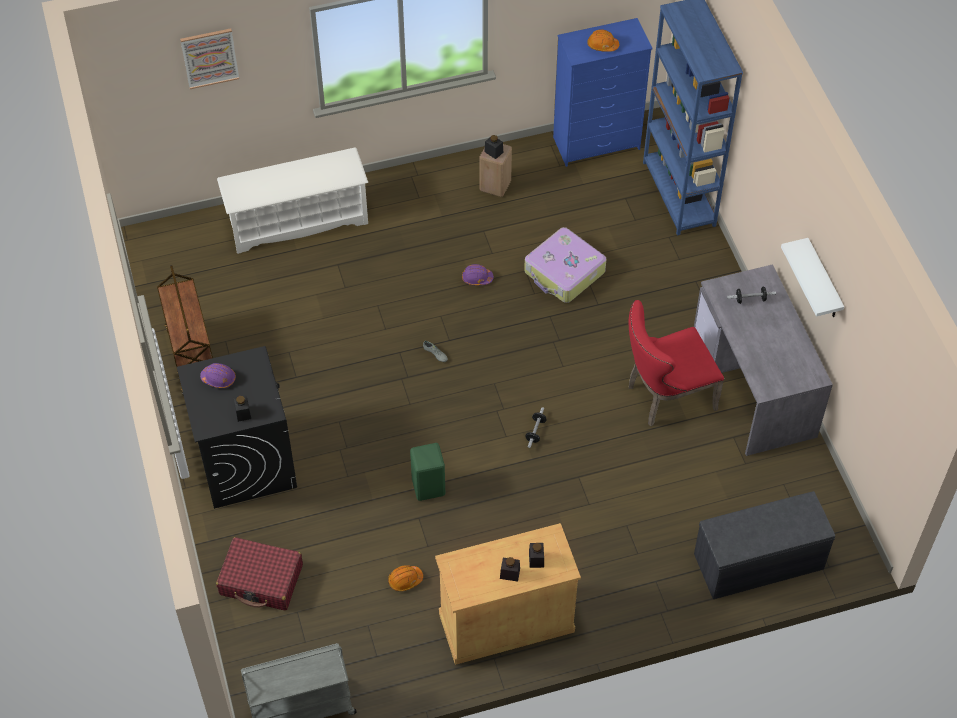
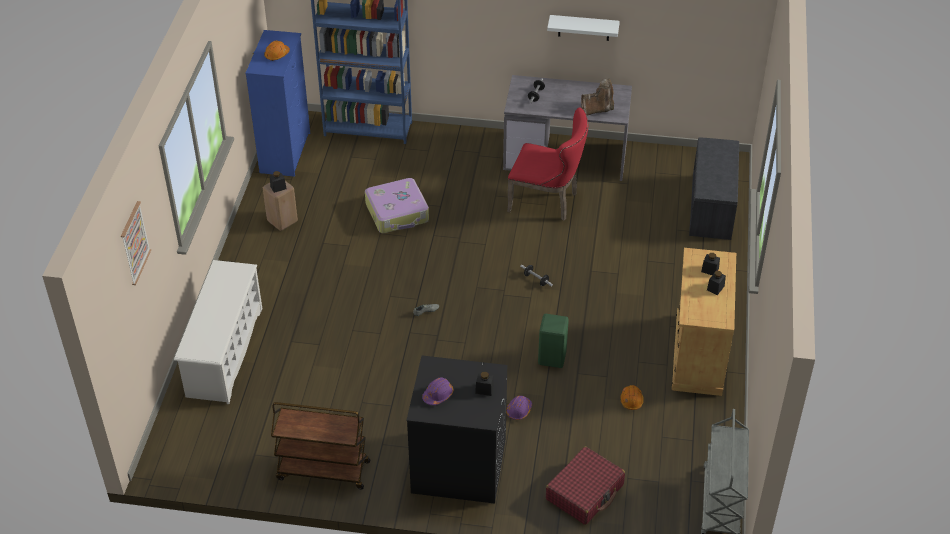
camera: 65 degrees left, 10 degrees down
purple hard hat [462,264,494,286] -> purple hard hat moved to [506,396,532,420]
red chair [629,300,724,426] -> red chair turned 75 degrees counterclockwise [507,107,588,221]
none -> brown boot [581,78,614,116]

